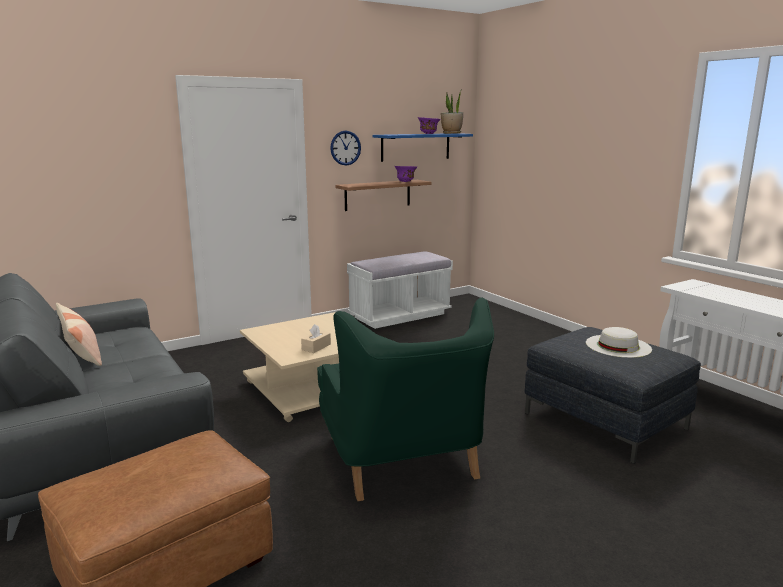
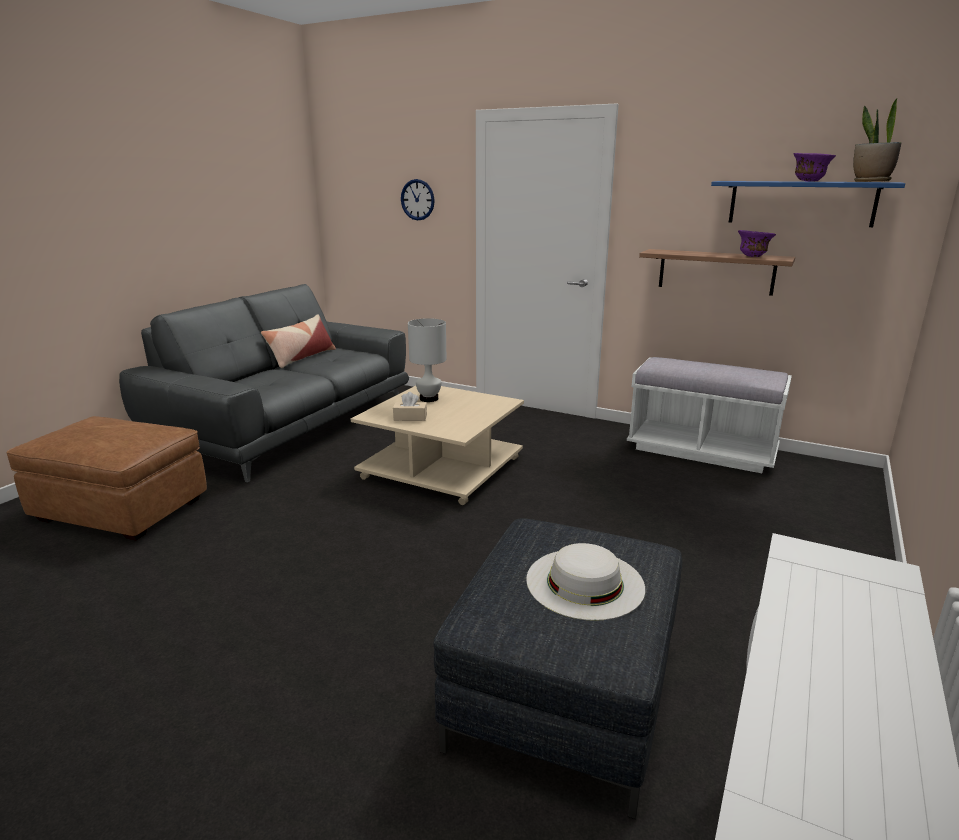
camera: 60 degrees right, 5 degrees up
green armchair [317,297,494,501] -> none
wall clock [330,131,361,166] -> wall clock moved to [401,179,435,220]
none -> white table lamp [408,318,446,402]

